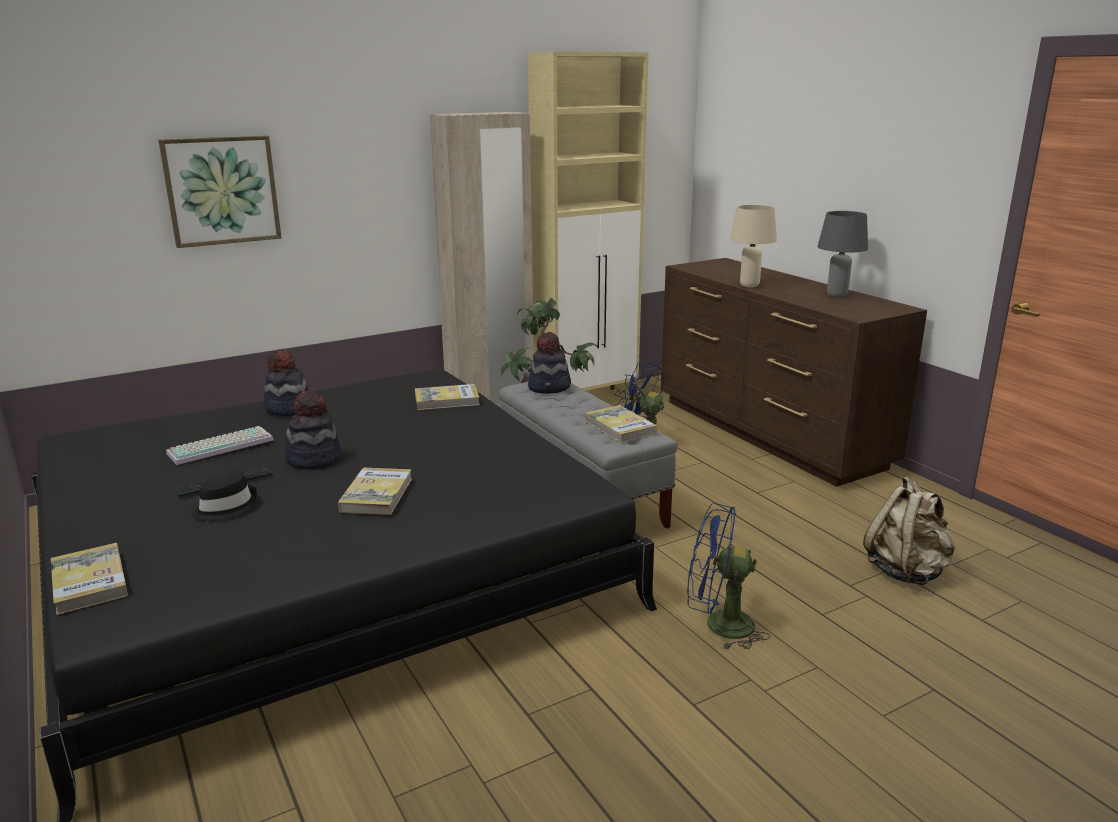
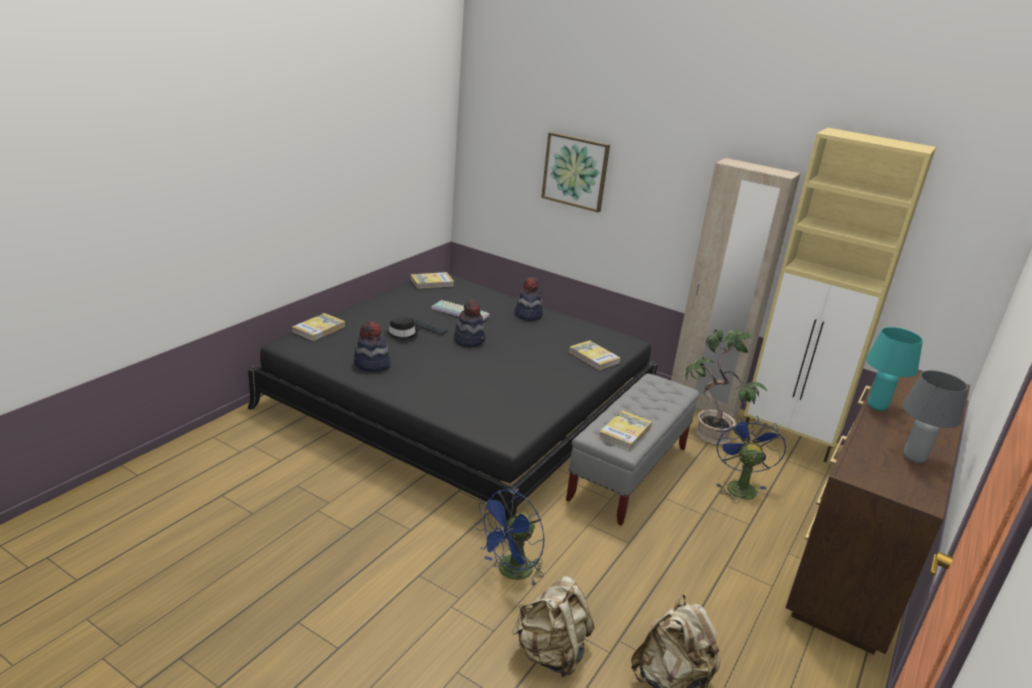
camera: 60 degrees right, 5 degrees up
book [338,468,412,515] -> book moved to [411,272,454,289]
hat [528,332,571,394] -> hat moved to [354,321,391,372]
blue fan [687,503,770,650] -> blue fan turned 120 degrees counterclockwise [474,489,545,585]
beige table lamp [730,205,777,288] -> turquoise table lamp [866,327,923,411]
none -> beige backpack [512,576,594,678]

